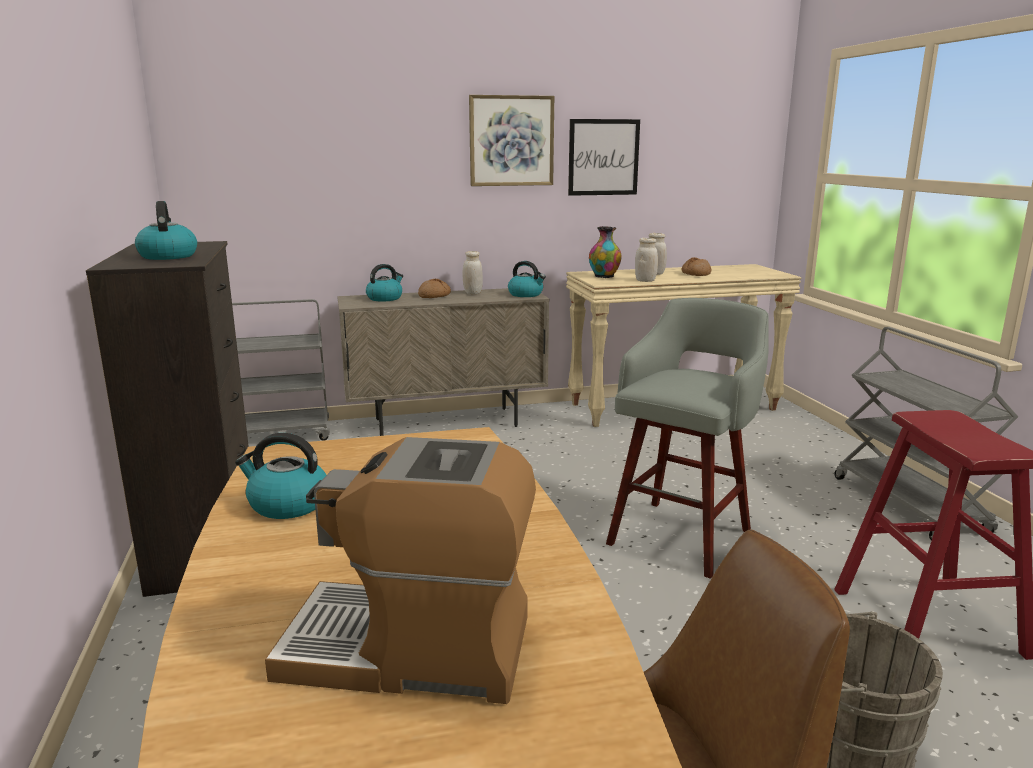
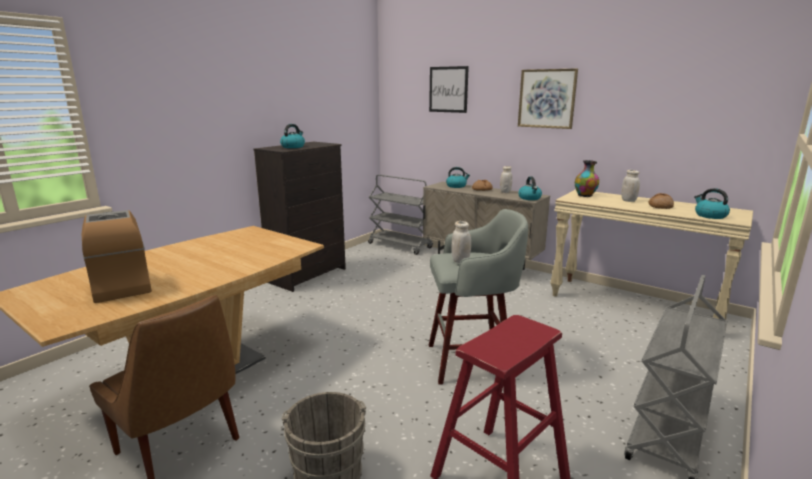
camera: 50 degrees right, 0 degrees up
kettle [235,433,326,519] -> kettle moved to [694,188,730,219]
picture [568,119,640,196] -> picture moved to [429,66,469,113]
white jar [635,238,658,282] -> white jar moved to [451,221,471,263]

